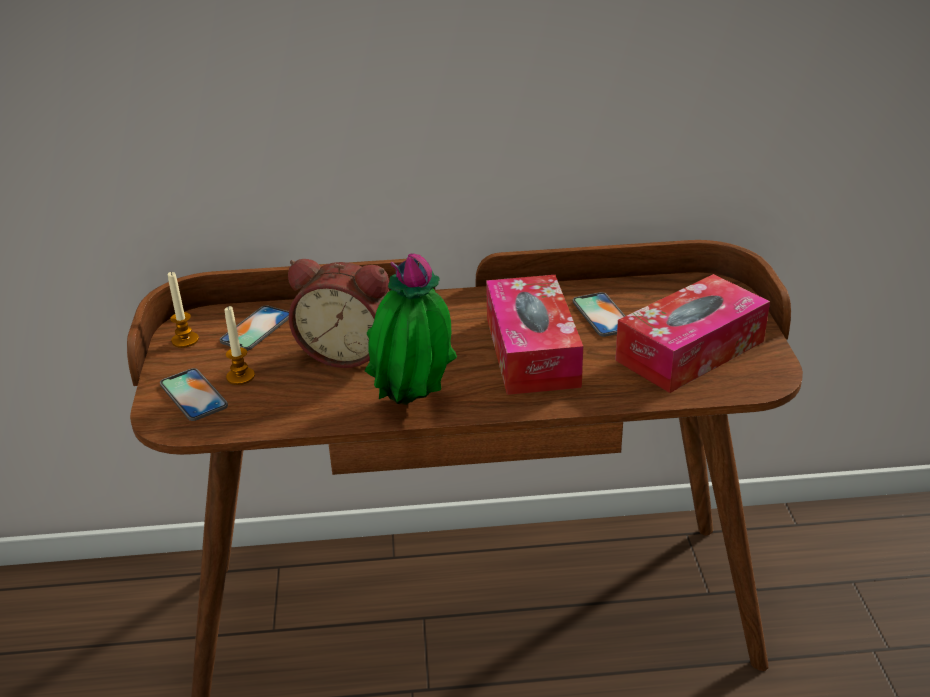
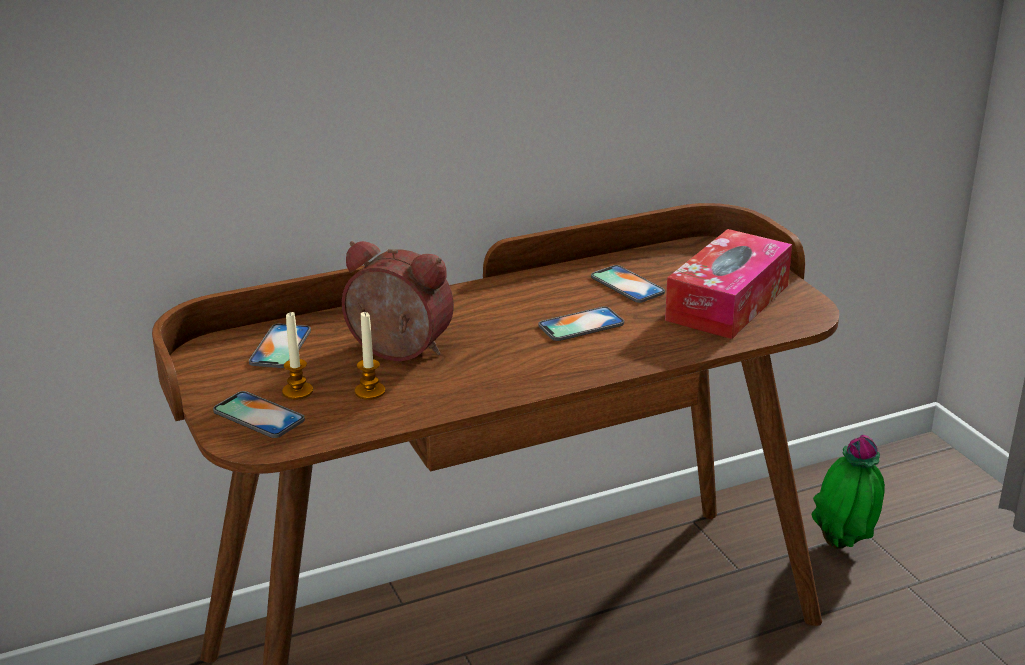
camera: 20 degrees left, 5 degrees down
candle [168,272,199,348] -> candle moved to [355,312,385,400]
alarm clock [288,259,389,368] -> alarm clock turned 150 degrees counterclockwise [342,241,454,361]
potted plant [365,254,457,405] -> potted plant moved to [812,434,885,549]
tissue box [486,275,583,395] -> phone [539,306,624,341]

